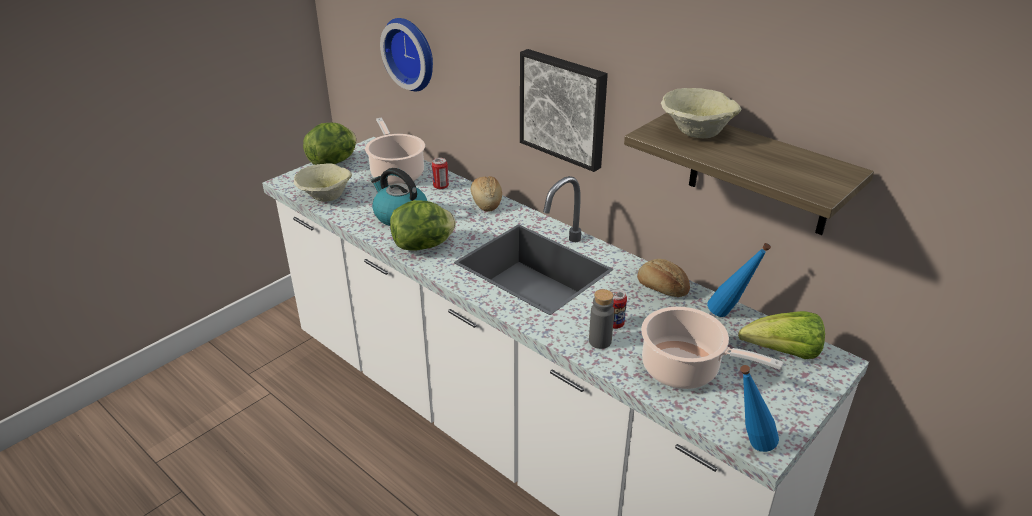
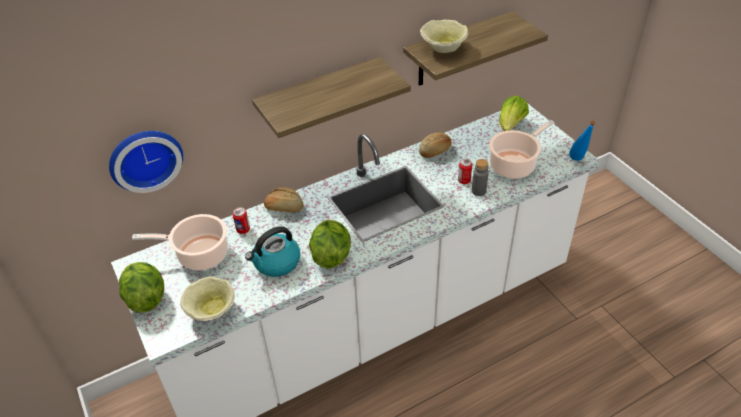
camera: 70 degrees left, 10 degrees up
picture [520,49,608,172] -> shelf [252,57,411,138]
blue bottle [707,243,771,317] -> none

